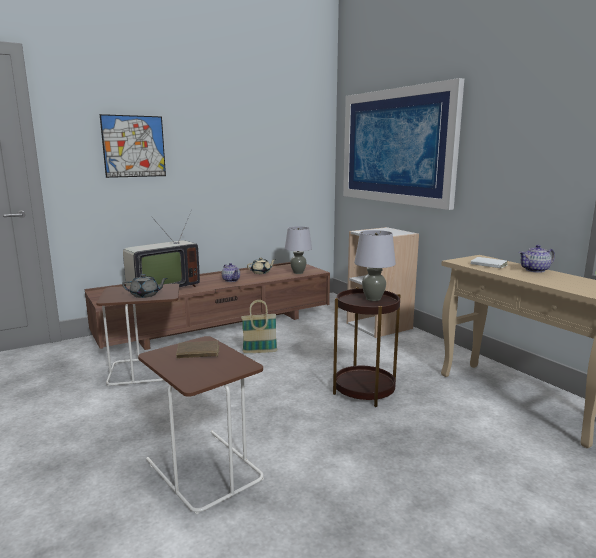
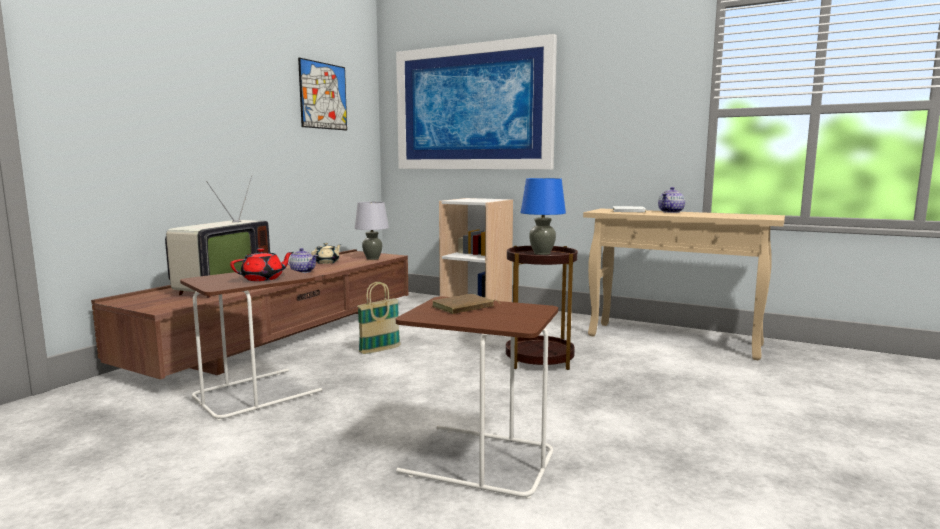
camera: 30 degrees left, 5 degrees down
picture [100,114,166,178] -> picture moved to [298,58,347,130]
grey teapot [122,274,168,298] -> red teapot [230,248,294,281]
grey table lamp [354,230,396,301] -> blue table lamp [521,178,566,255]

